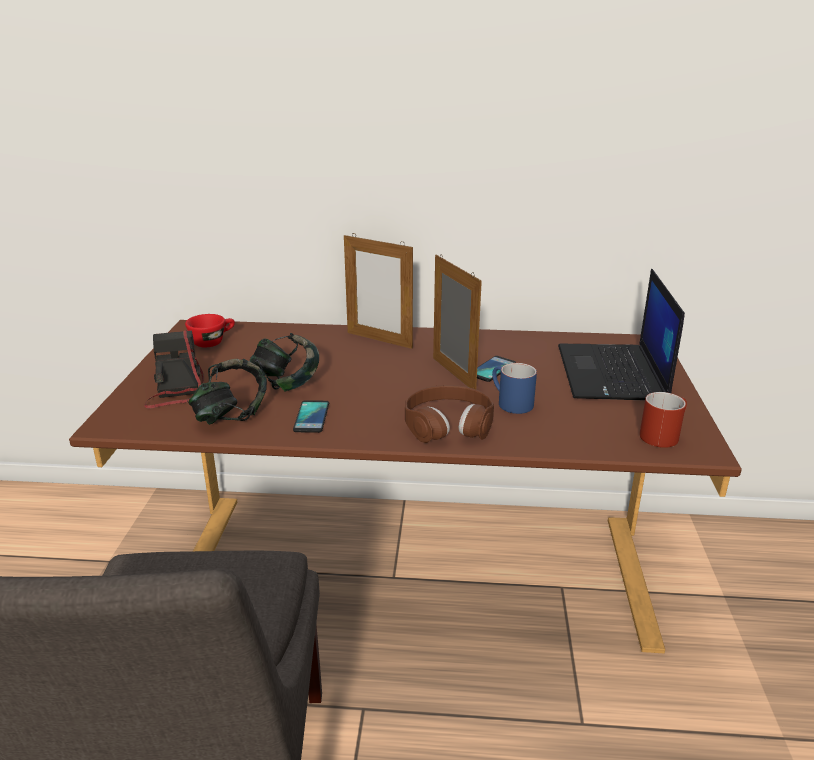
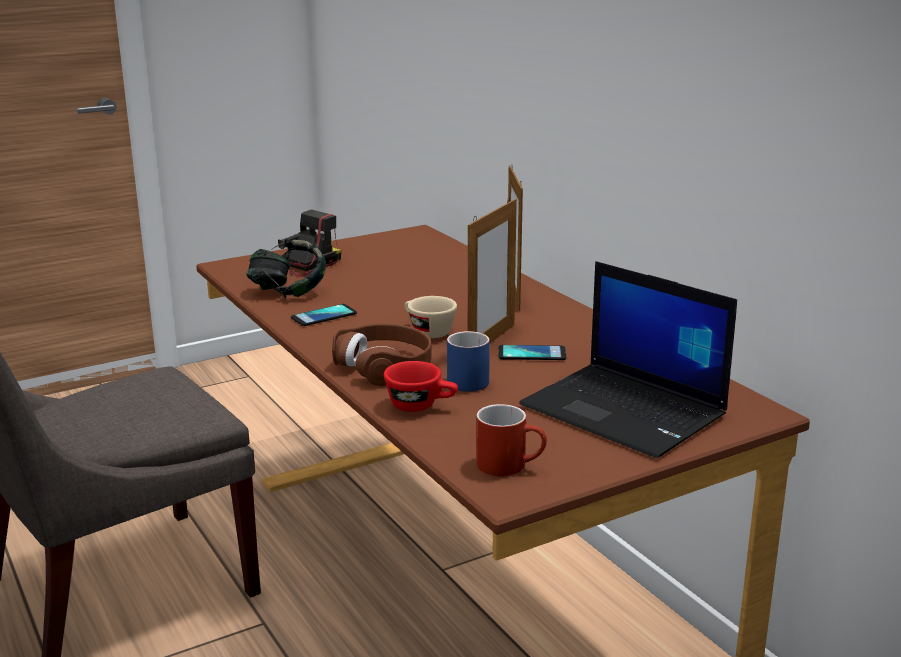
camera: 55 degrees right, 5 degrees down
red cup [185,314,235,347] -> red cup moved to [384,361,458,412]
headphones [250,333,319,392] -> none
laptop [558,269,685,400] -> laptop turned 105 degrees counterclockwise [519,261,737,458]
none -> beige cup [405,296,457,338]

